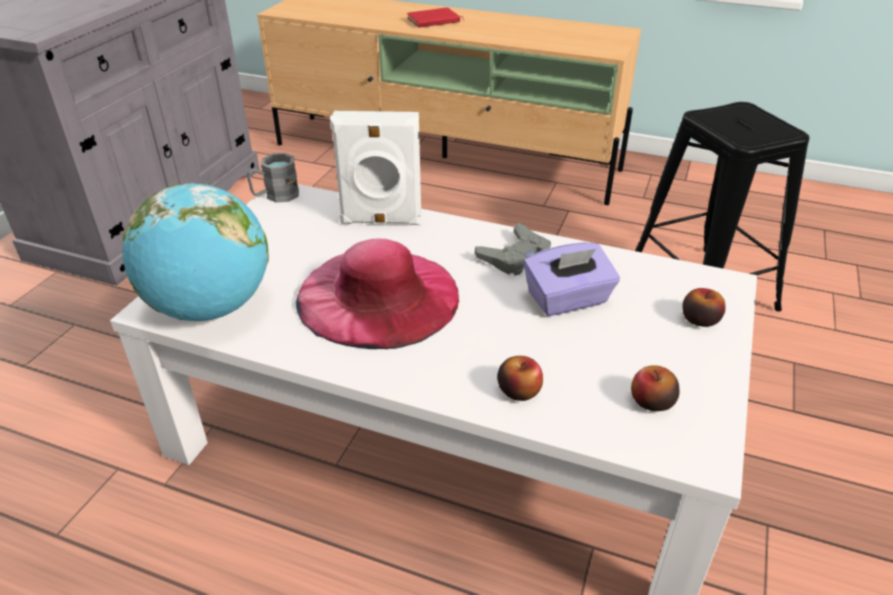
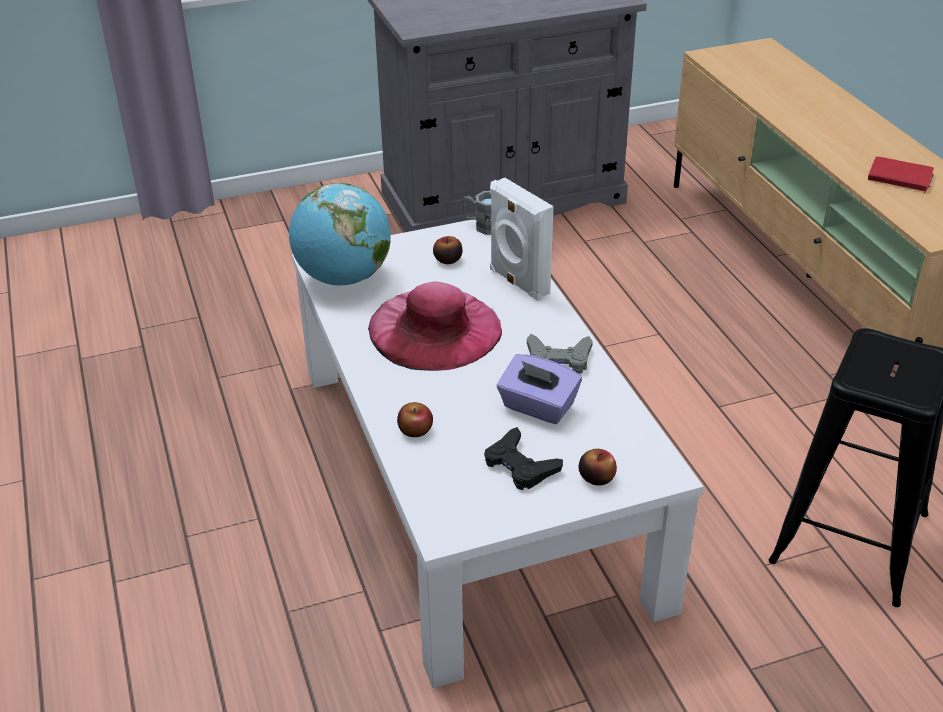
camera: 50 degrees right, 0 degrees up
red book [407,8,464,28] -> red book moved to [868,157,934,193]
apple [631,365,679,411] -> apple moved to [433,236,463,264]
none -> black game controller [484,427,563,490]

